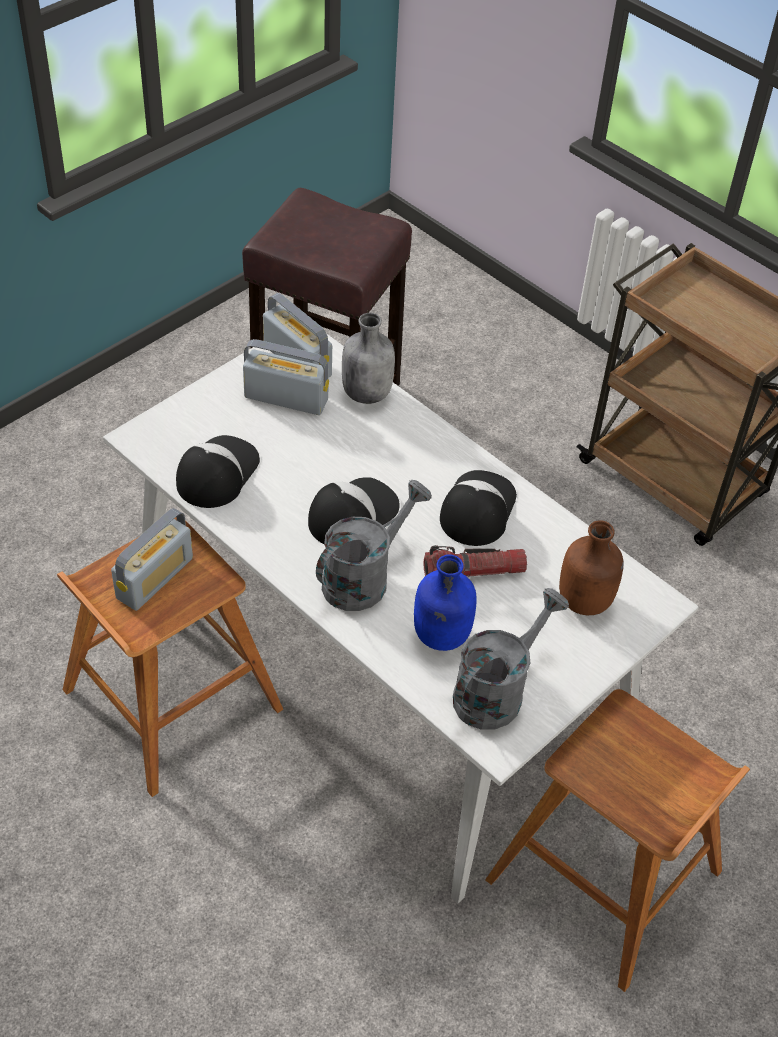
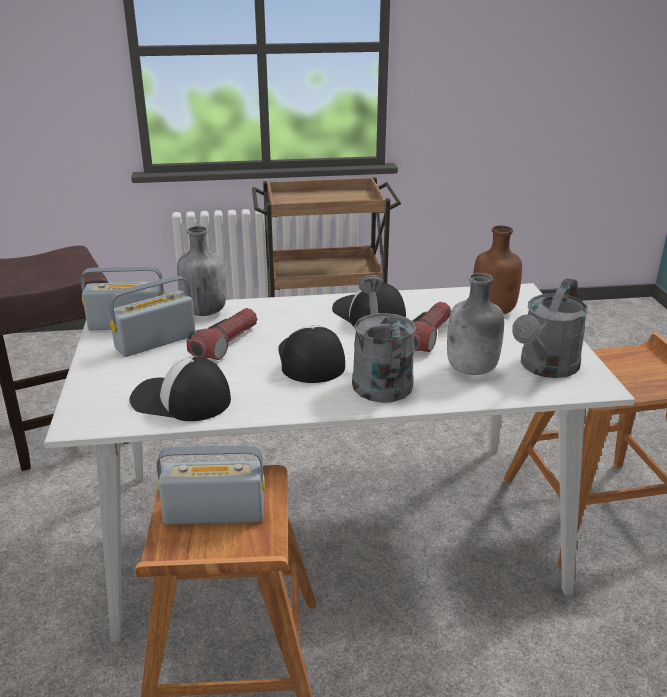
camera: 50 degrees left, 20 degrees down
radio [111,508,193,611] -> radio turned 75 degrees counterclockwise [157,445,265,524]
cap [176,435,260,508] -> cap turned 45 degrees counterclockwise [129,357,231,421]
blue bottle [414,554,477,651] -> grey bottle [447,273,504,375]
grey watering can [453,588,569,730] -> grey watering can turned 135 degrees counterclockwise [512,278,588,378]
none -> flashlight [186,308,257,360]

